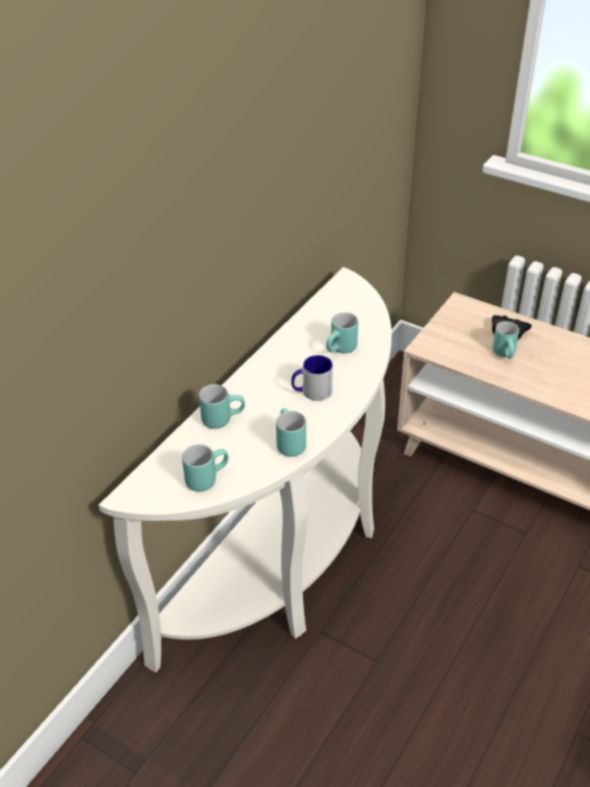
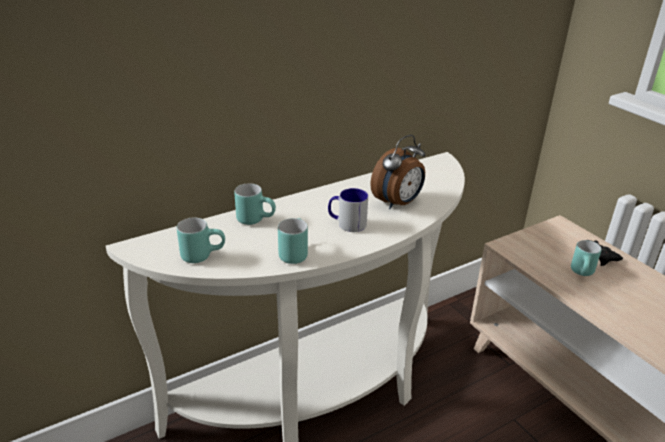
camera: 25 degrees right, 10 degrees down
turquoise mug [326,312,358,353] -> alarm clock [370,135,425,209]

